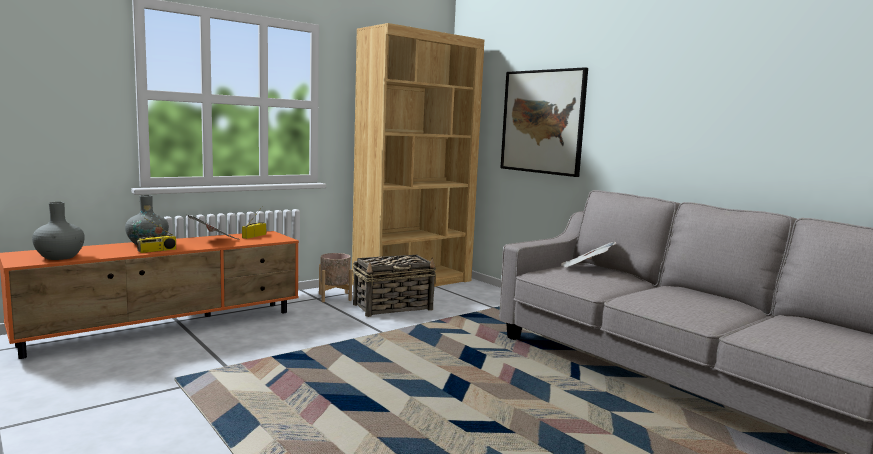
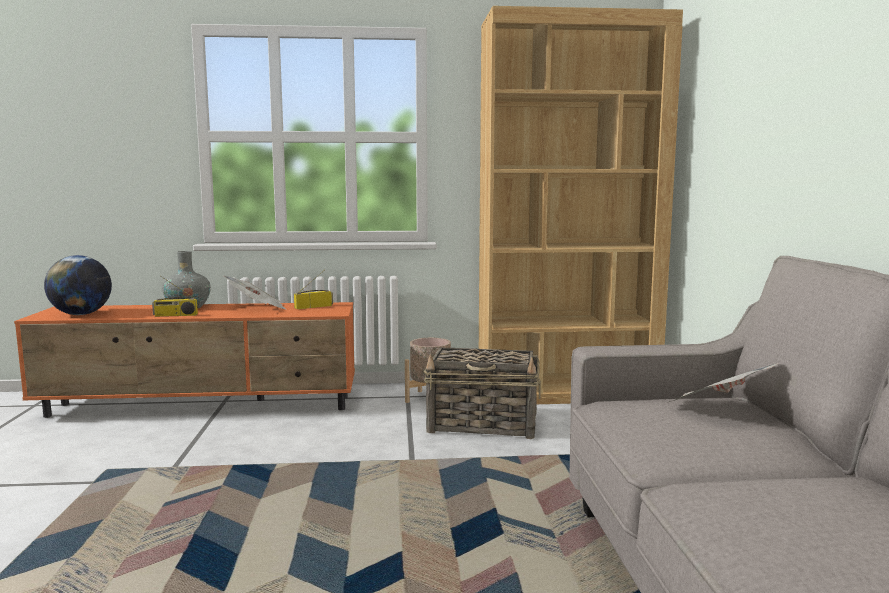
camera: 35 degrees right, 0 degrees up
grey vase [32,202,85,260] -> globe [44,255,112,315]
picture [501,67,588,177] -> none

